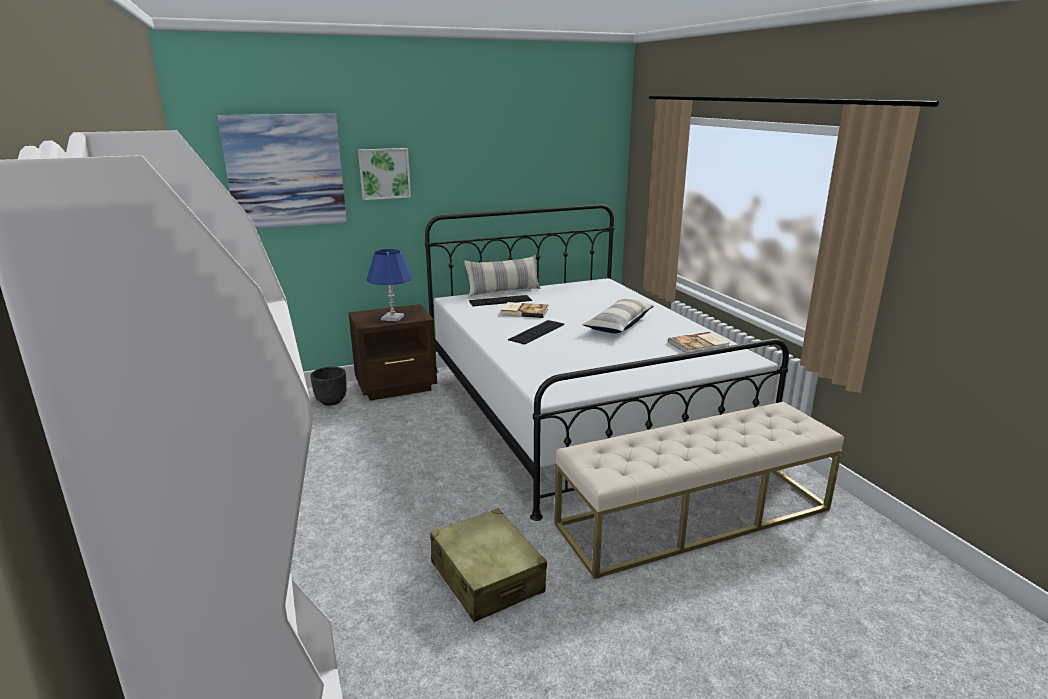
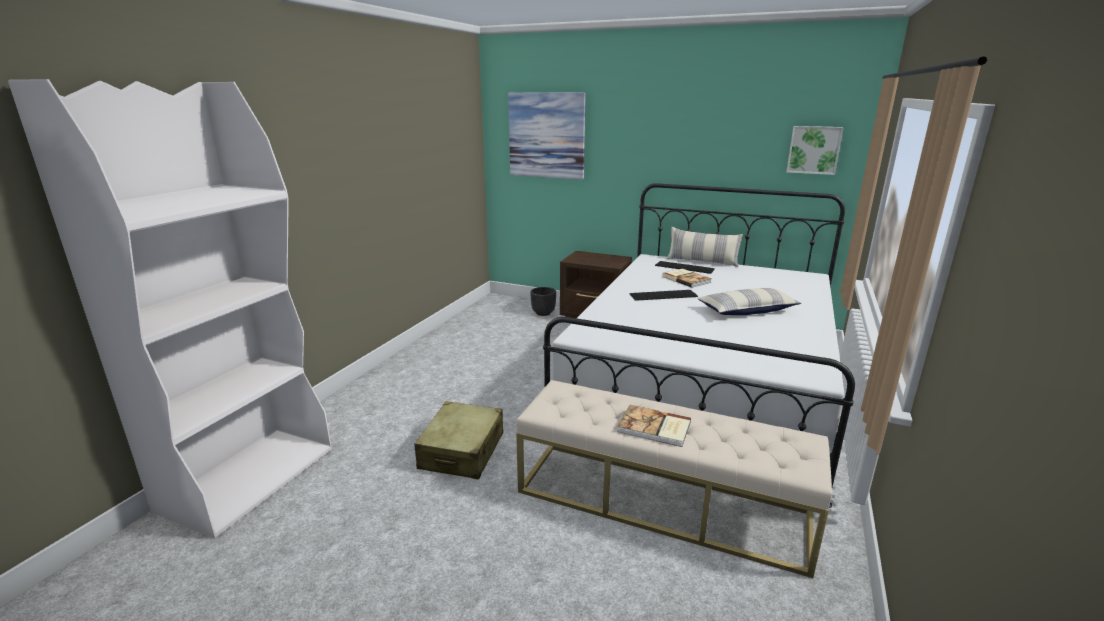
camera: 45 degrees right, 0 degrees up
picture [358,148,411,200] -> picture moved to [786,126,844,175]
blue table lamp [366,249,413,322] -> none
book [668,332,730,353] -> book moved to [618,405,691,447]

